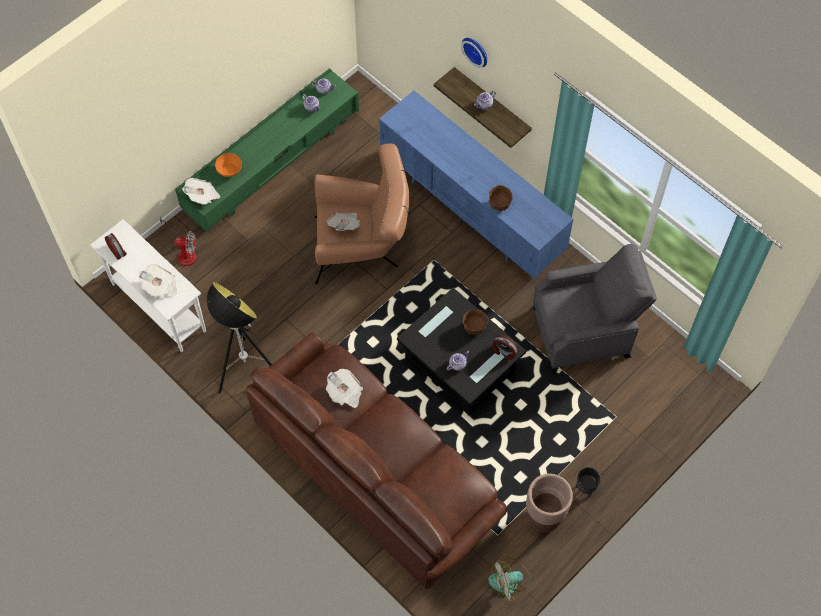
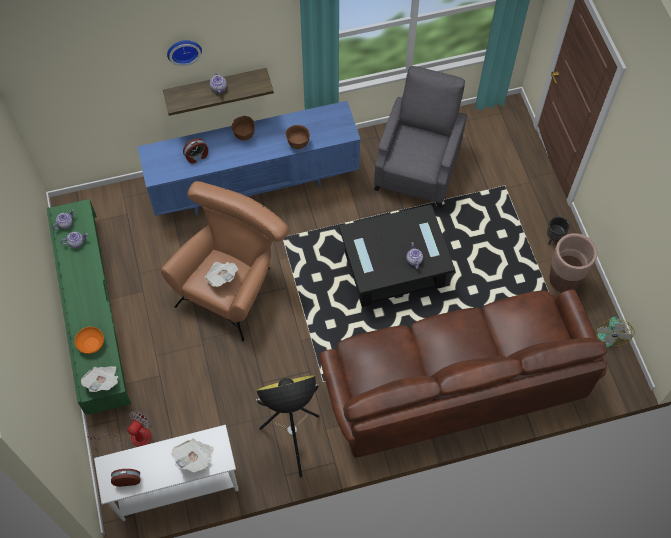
camera: 60 degrees left, 0 degrees up
newspaper [326,369,363,408] -> none
brown bowl [463,309,488,335] -> brown bowl moved to [232,116,255,141]
alarm clock [492,335,519,360] -> alarm clock moved to [183,138,208,164]

